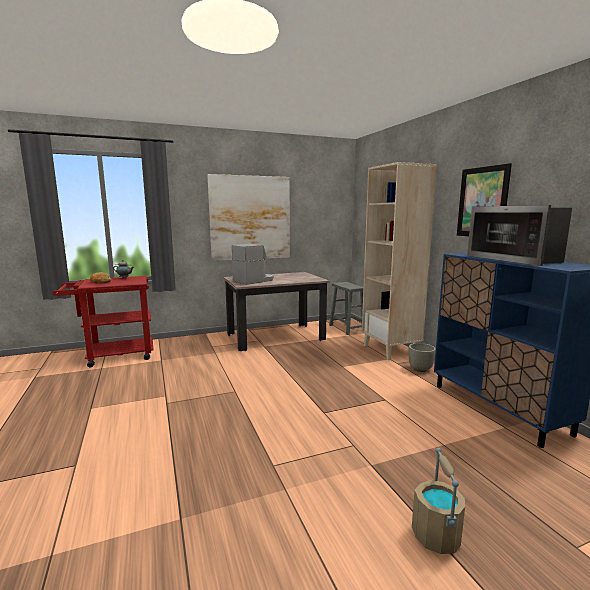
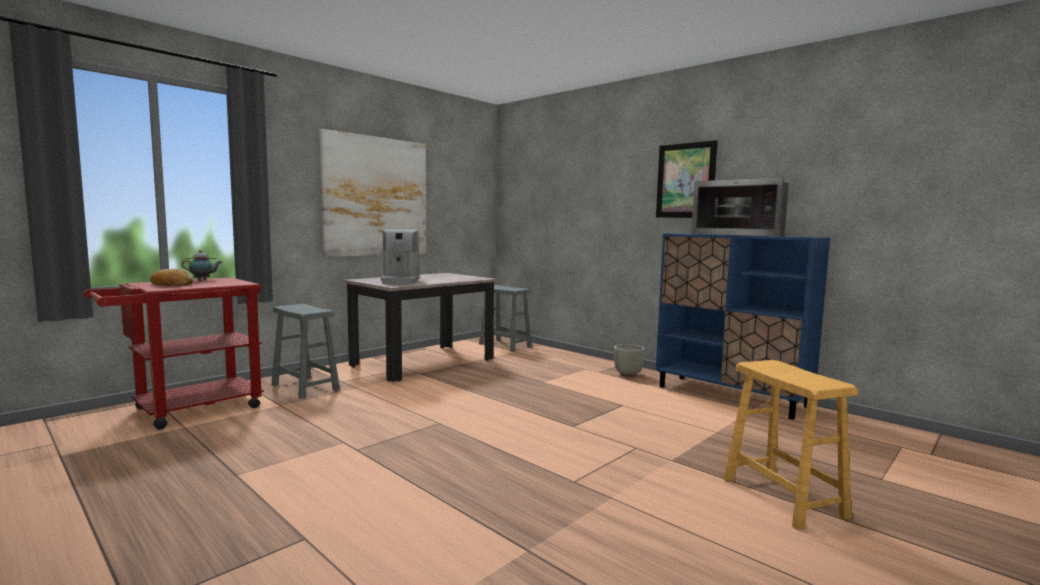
camera: 25 degrees left, 5 degrees down
coffee machine [232,244,274,285] -> coffee machine turned 150 degrees clockwise [381,230,419,285]
beige bookcase [362,162,437,360] -> none
beige bucket [412,448,465,554] -> brown stool [723,360,859,530]
none -> grey stool [271,304,340,399]

